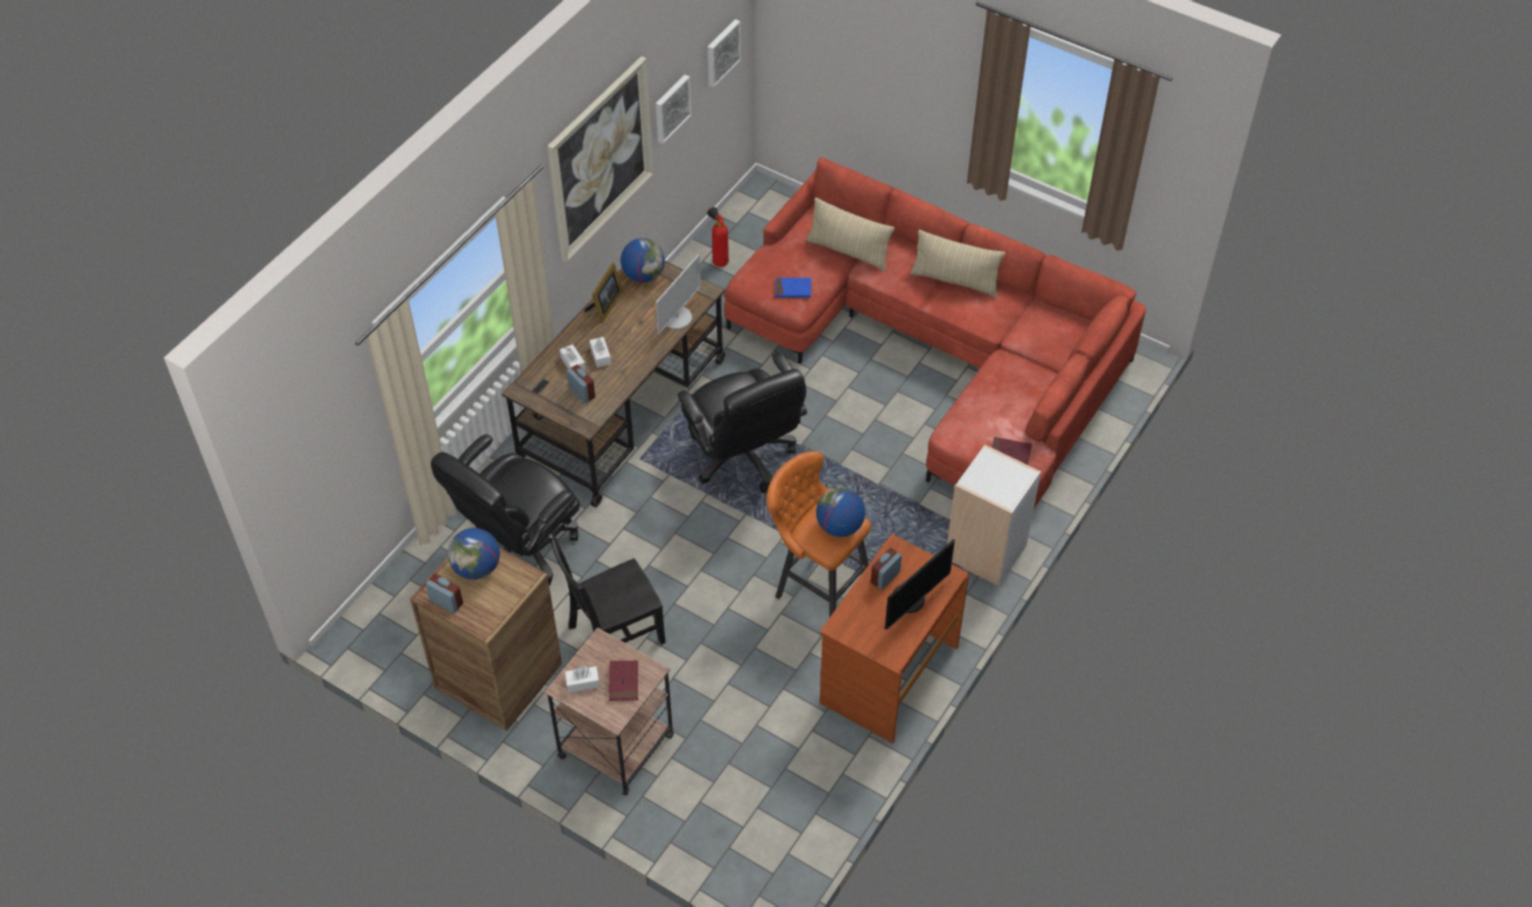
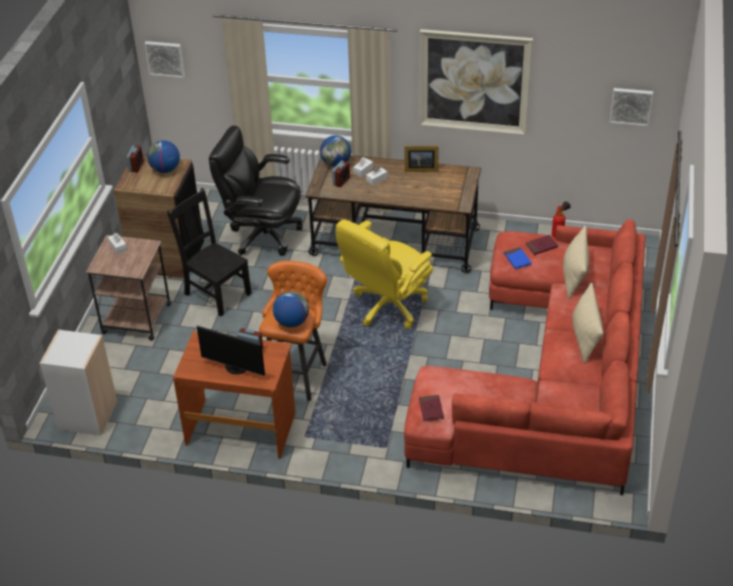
camera: 70 degrees right, 10 degrees down
red book [609,660,638,701] -> red book moved to [526,235,558,255]
globe [621,238,665,283] -> globe moved to [320,135,351,167]
picture [656,75,691,144] -> picture moved to [144,41,185,78]
monitor [656,254,701,334] -> none
black office chair [678,352,807,493] -> yellow office chair [336,220,433,330]
bookcase [947,445,1041,586] -> bookcase moved to [40,329,117,436]

